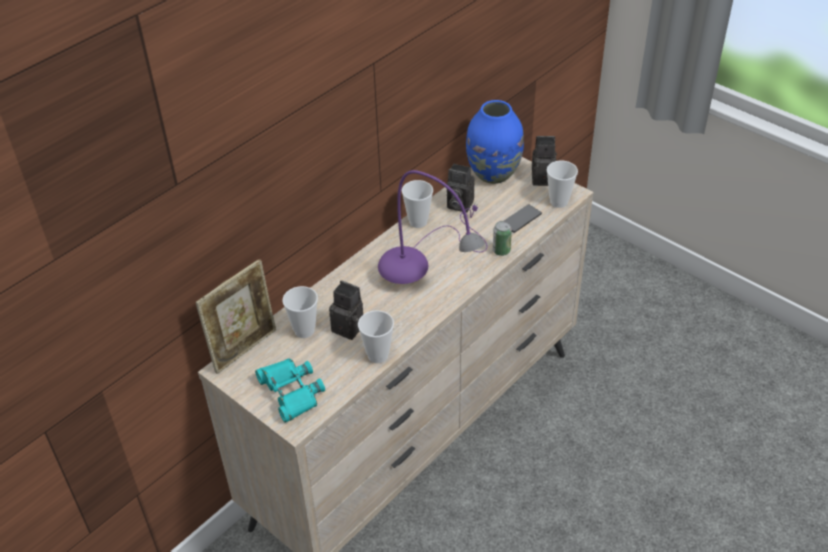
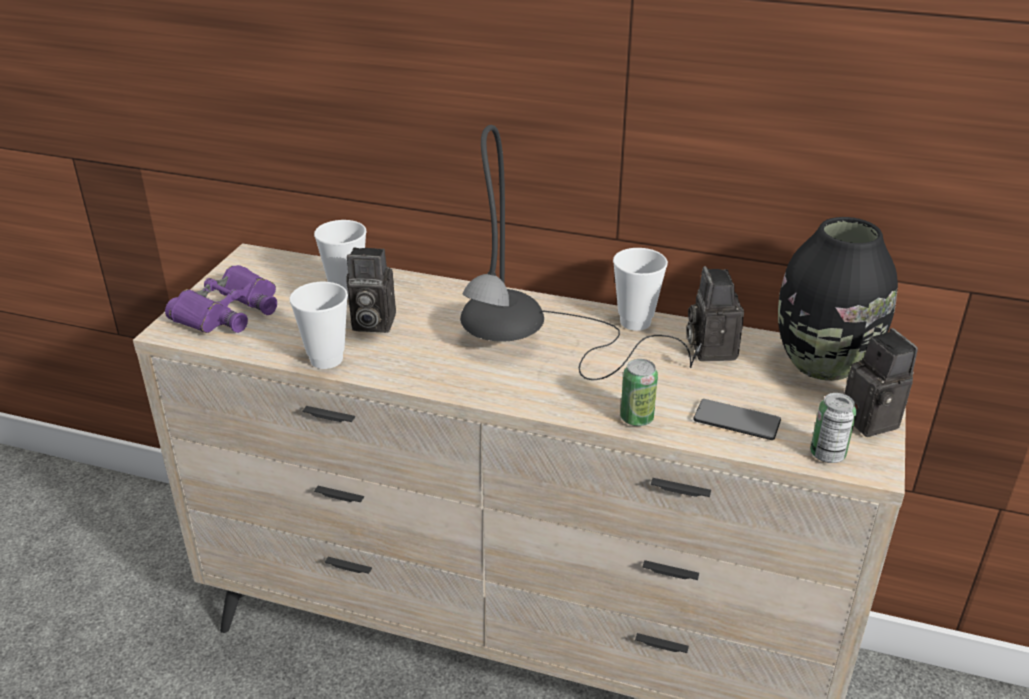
camera: 65 degrees right, 10 degrees down
picture frame [195,259,276,374] -> none
turquoise binoculars [255,358,325,423] -> purple binoculars [165,265,277,333]
camera [329,280,363,340] -> camera turned 90 degrees clockwise [346,247,396,333]
purple table lamp [378,170,487,284] -> grey table lamp [460,125,702,380]
blue vase [466,100,524,184] -> black vase [778,217,898,381]
cup [547,161,578,208] -> can [810,393,857,463]

